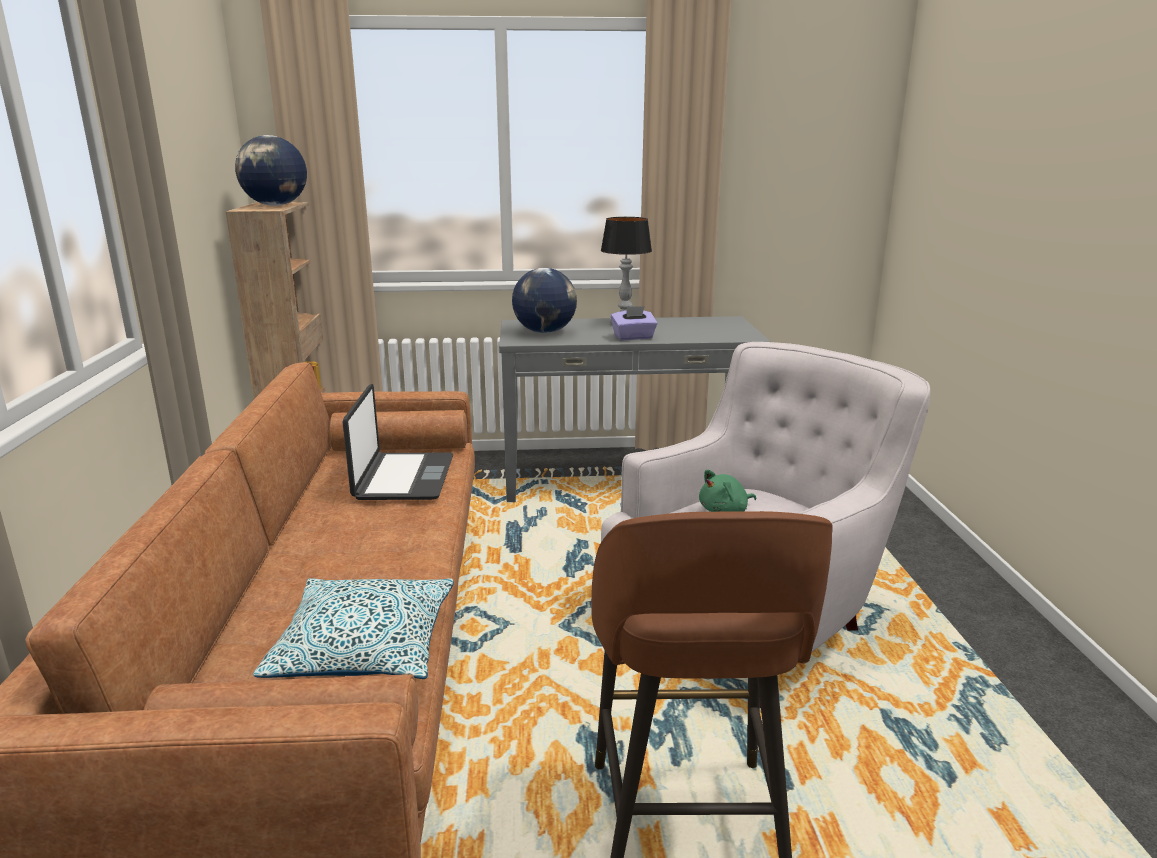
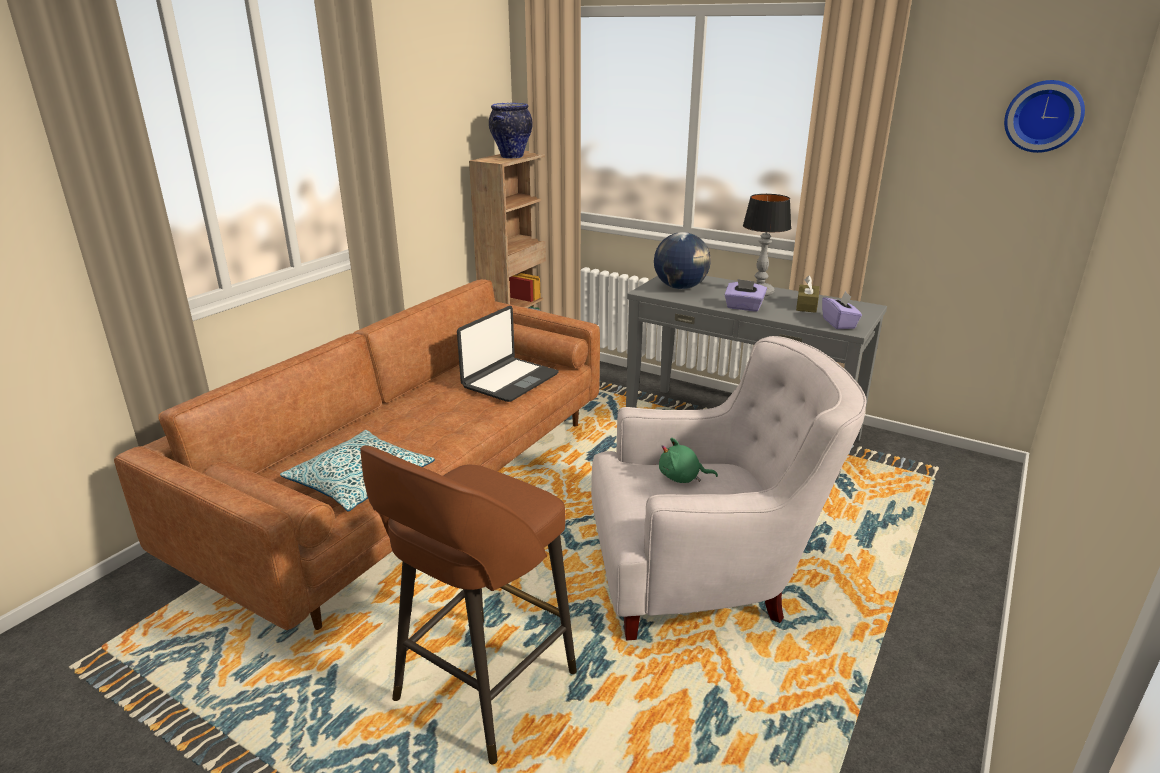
camera: 35 degrees right, 5 degrees up
globe [235,135,307,206] -> vase [489,103,533,159]
none -> brown tissue box [796,276,819,313]
none -> purple tissue box [822,291,862,329]
none -> wall clock [1004,80,1085,153]

